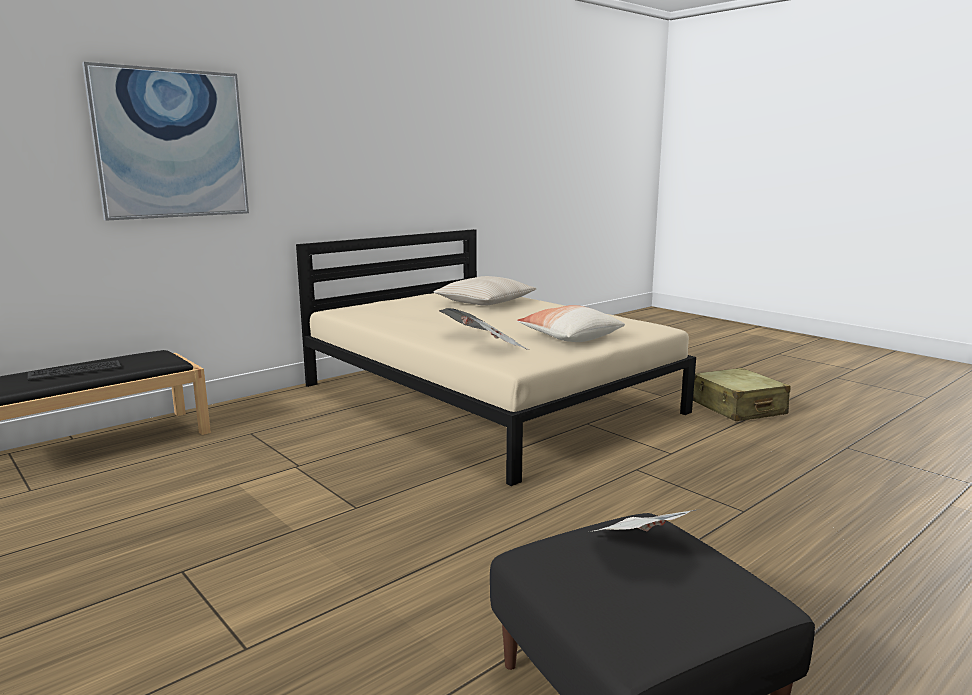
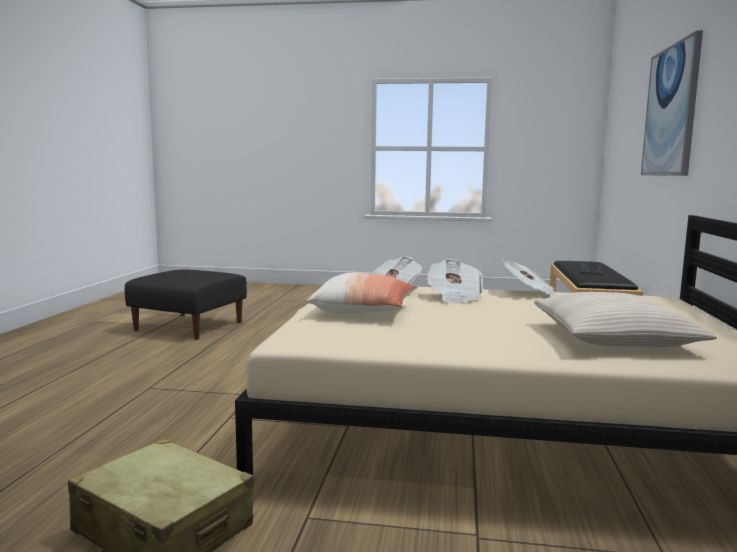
camera: 140 degrees right, 5 degrees down
newspaper [594,509,701,531] -> newspaper moved to [501,258,556,296]

